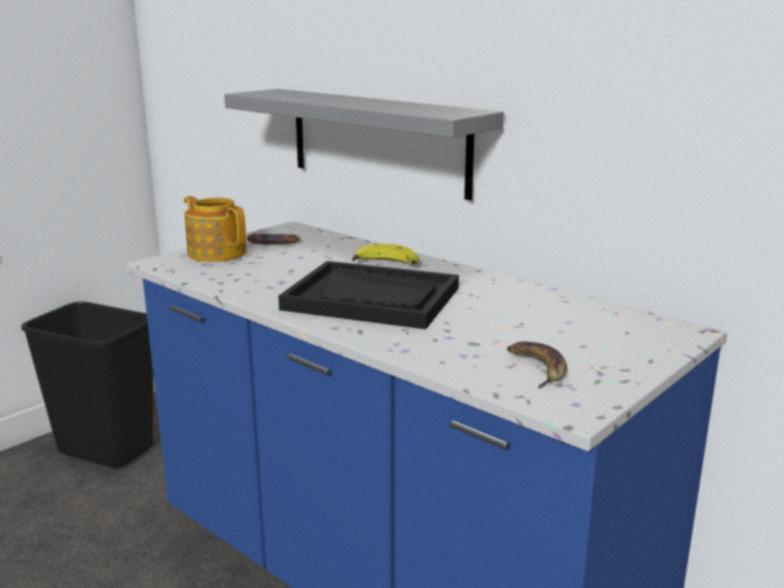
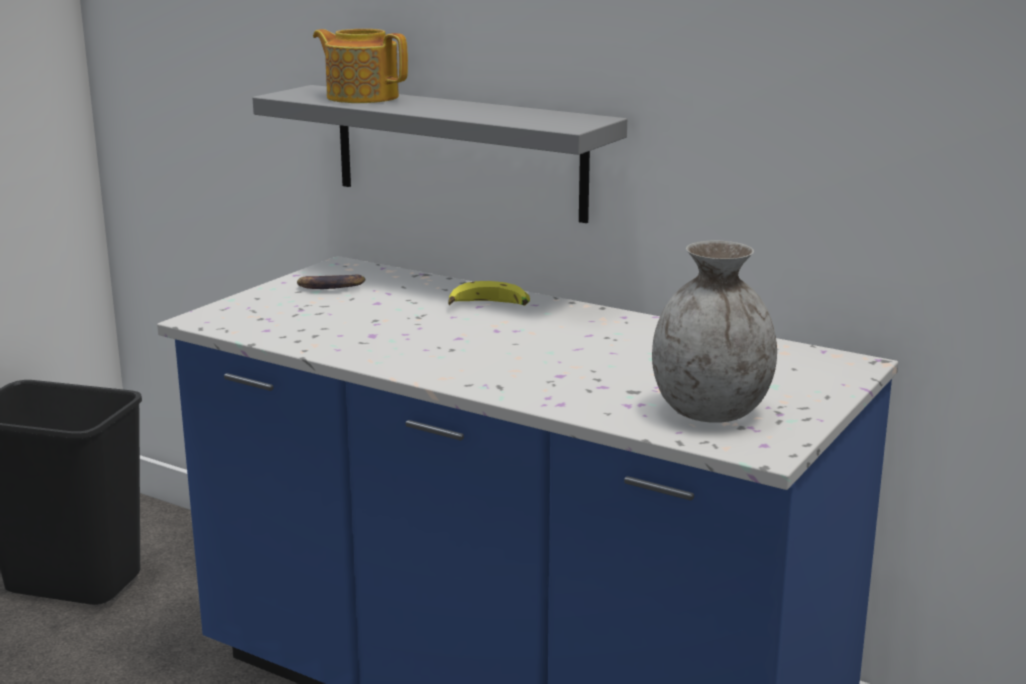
camera: 10 degrees left, 0 degrees up
teapot [184,196,247,262] -> teapot moved to [313,29,408,103]
black tray [278,261,459,329] -> none
banana [507,342,567,388] -> grey vase [652,241,777,423]

